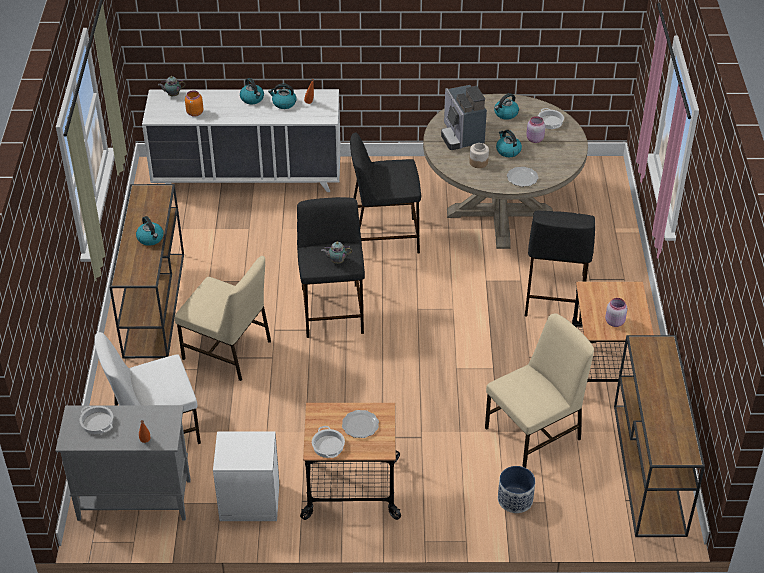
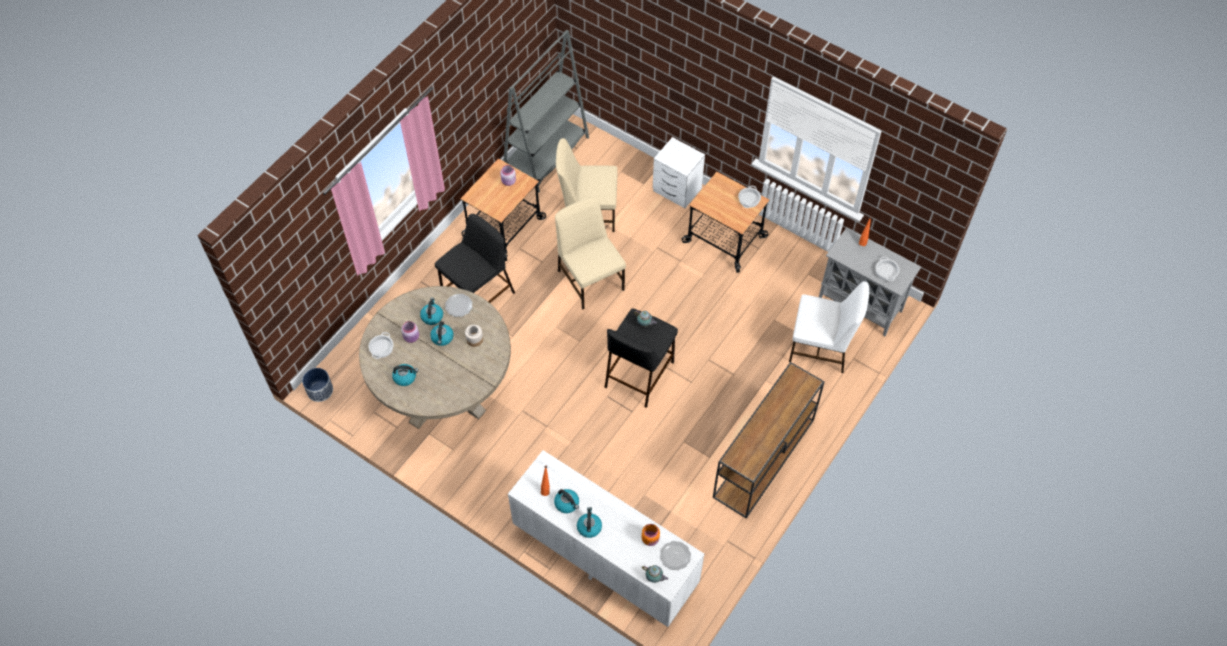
camera: 145 degrees left, 15 degrees up
kettle [136,216,164,246] -> kettle moved to [420,298,443,325]
beige chair [175,256,271,381] -> beige chair moved to [555,197,626,309]
white nightstand [213,431,279,521] -> white nightstand moved to [653,137,705,208]
plate [342,410,379,438] -> plate moved to [660,541,691,570]
black stool [350,133,421,253] -> none
coffee machine [441,85,487,150] -> none
planter [498,466,535,513] -> planter moved to [302,368,333,402]
brown console table [614,335,705,537] -> grey bookcase [503,30,589,193]

